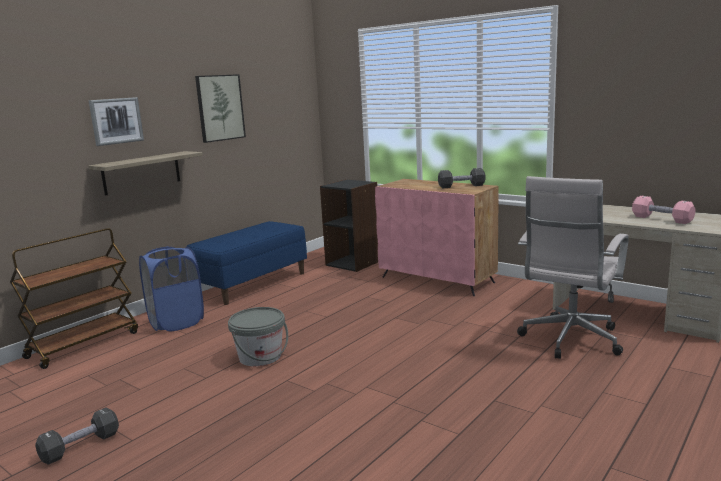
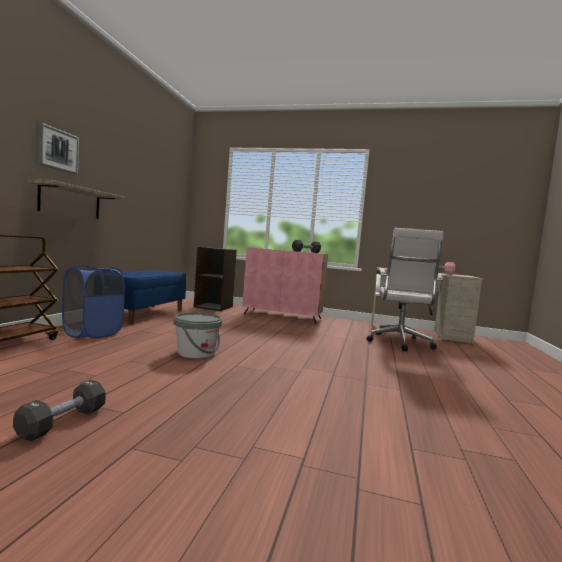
camera: 25 degrees left, 10 degrees down
picture [195,74,246,143] -> none

